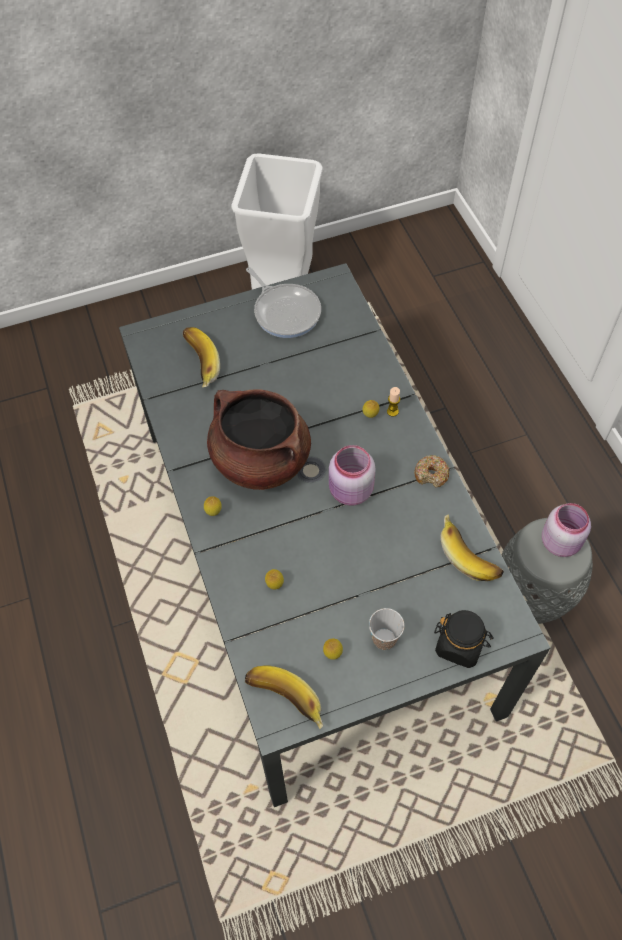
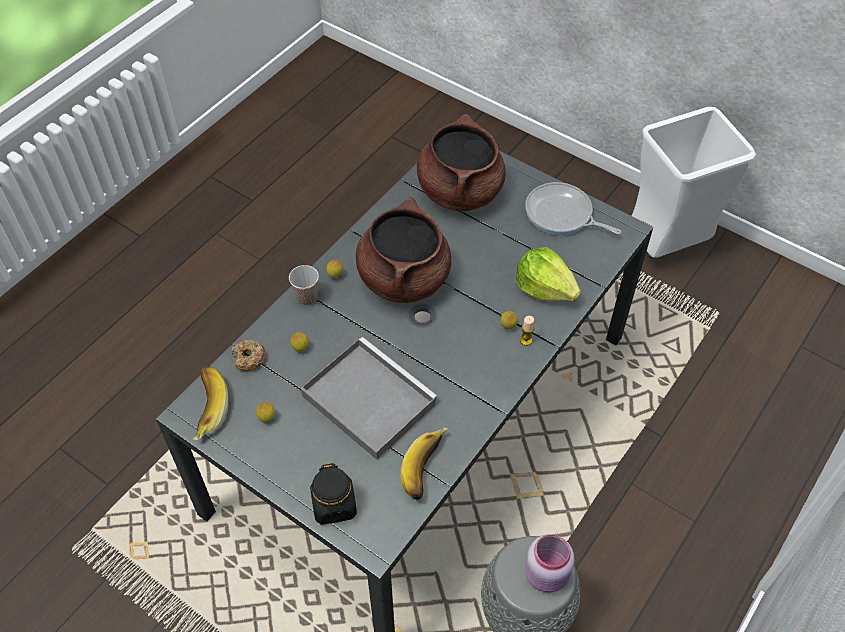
camera: 55 degrees right, 5 degrees down
banana [183,327,220,387] -> brown cooking pot [417,114,506,211]
frying pan [246,267,321,338] -> frying pan turned 105 degrees clockwise [525,182,621,235]
pink jar [329,445,376,506] -> none
cup [369,608,405,650] -> cup moved to [289,265,319,305]
donut [414,455,450,488] -> donut moved to [232,340,266,371]
none -> grey tray [301,337,438,460]
none -> lettuce [516,247,581,301]

